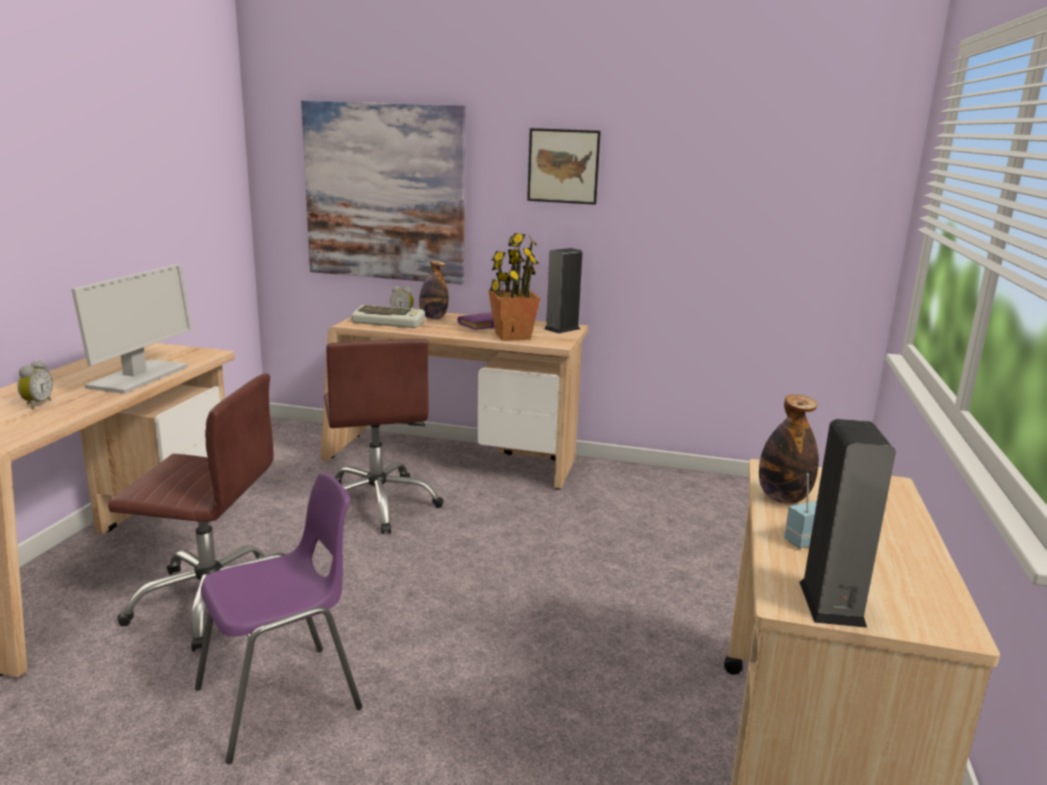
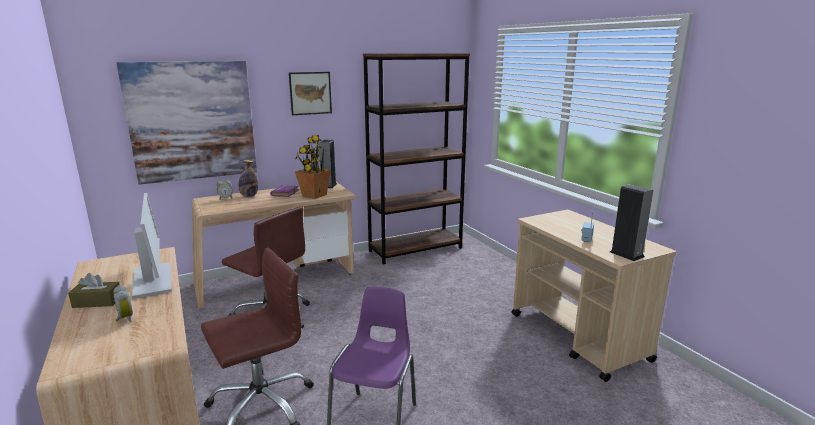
camera: 40 degrees left, 0 degrees up
keyboard [351,305,425,328] -> none
bottle [759,394,819,503] -> none
none -> brown tissue box [68,273,120,308]
none -> brown bookcase [363,53,470,264]

